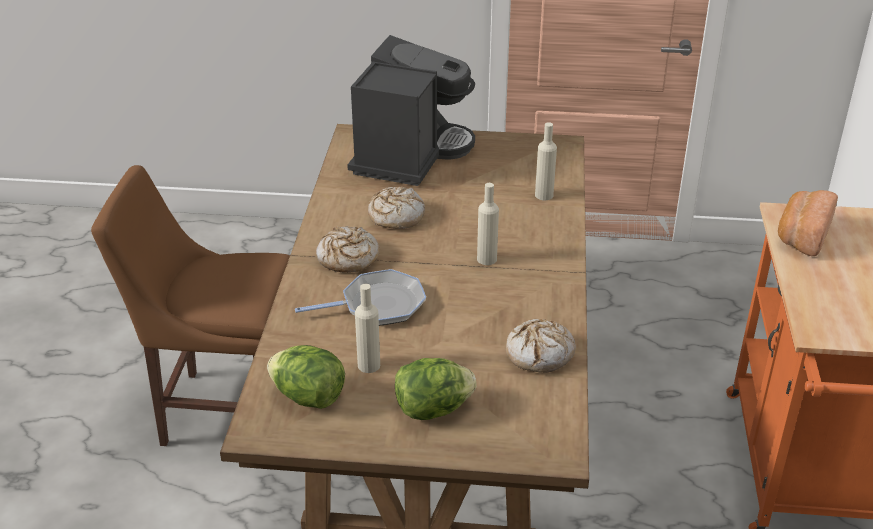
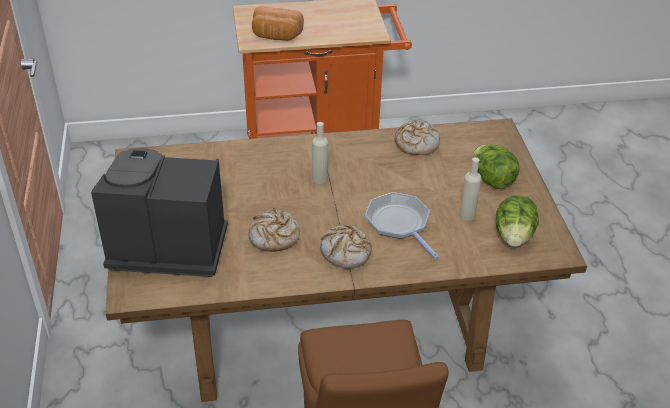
camera: 105 degrees left, 5 degrees up
beige bottle [535,122,557,200] -> none

